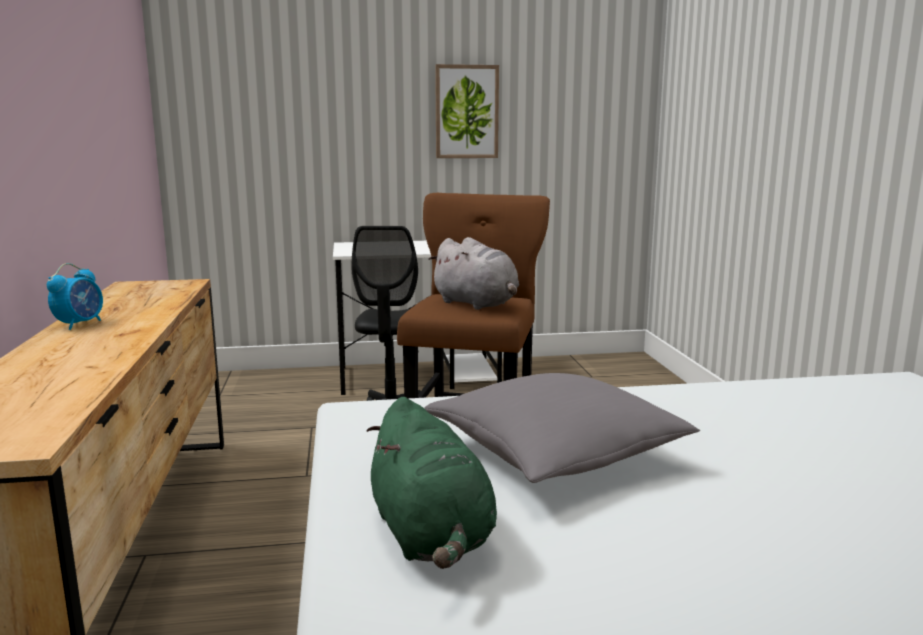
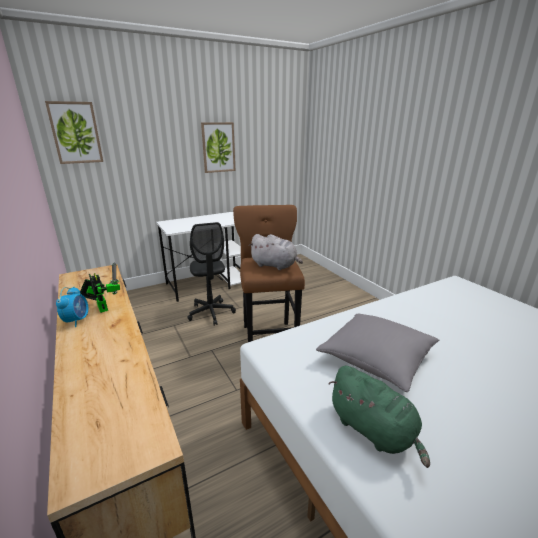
camera: 20 degrees left, 10 degrees up
none -> picture [45,101,103,164]
none -> toy robot [80,262,120,313]

